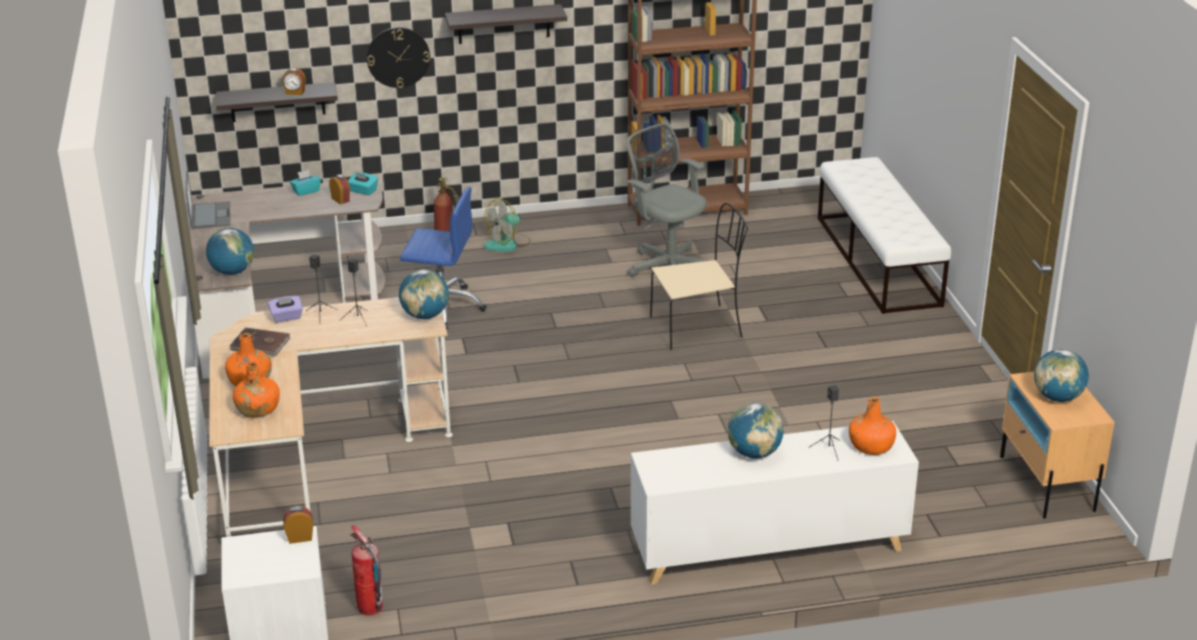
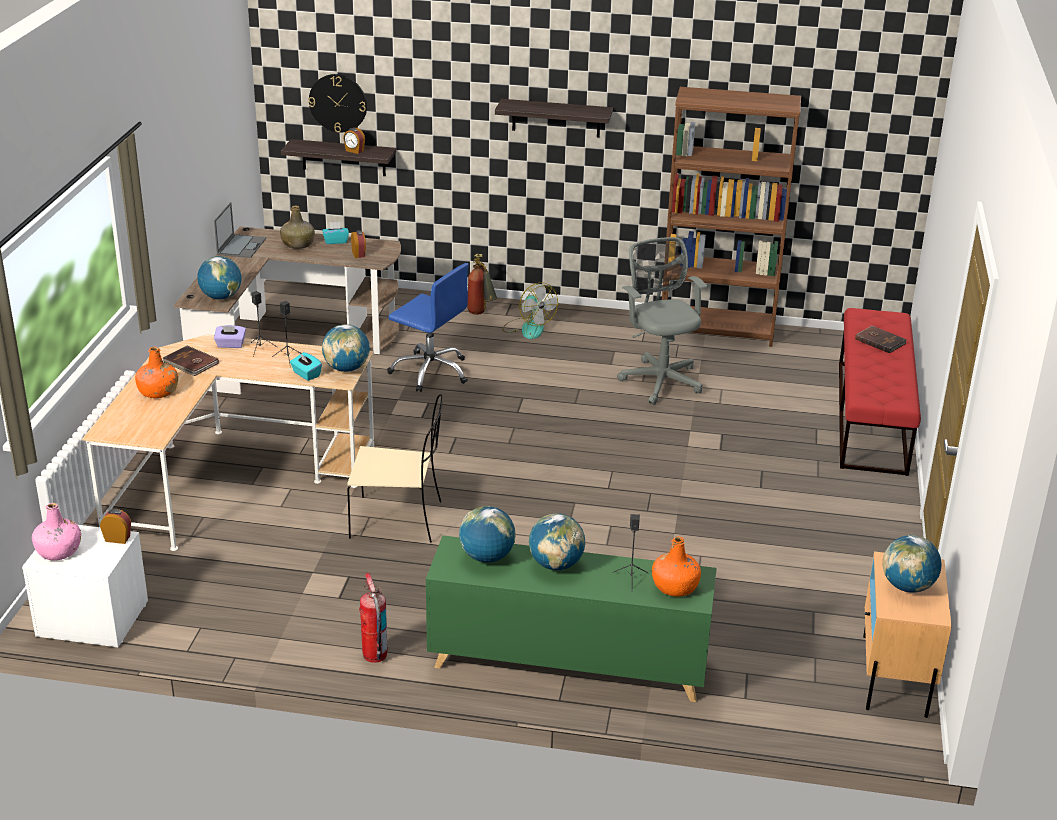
camera: 20 degrees right, 0 degrees up
orange bottle [233,362,280,418] -> none
turquoise tissue box [348,172,378,195] -> turquoise tissue box moved to [290,352,322,381]
fire extinguisher [351,525,383,616] -> fire extinguisher moved to [359,573,388,663]
wall clock [367,27,430,88] -> wall clock moved to [309,74,367,133]
fan [484,198,531,252] -> fan turned 105 degrees counterclockwise [502,282,558,339]
white cabinet [631,421,919,585] -> green cabinet [426,535,717,702]
beige chair [650,203,748,350] -> beige chair moved to [347,394,443,543]
white bench [818,157,951,314] -> red bench [839,308,921,476]
none -> pink bottle [32,503,81,560]
none -> green bottle [280,206,315,249]
none -> globe [459,506,516,563]
none -> brown book [855,326,907,353]

